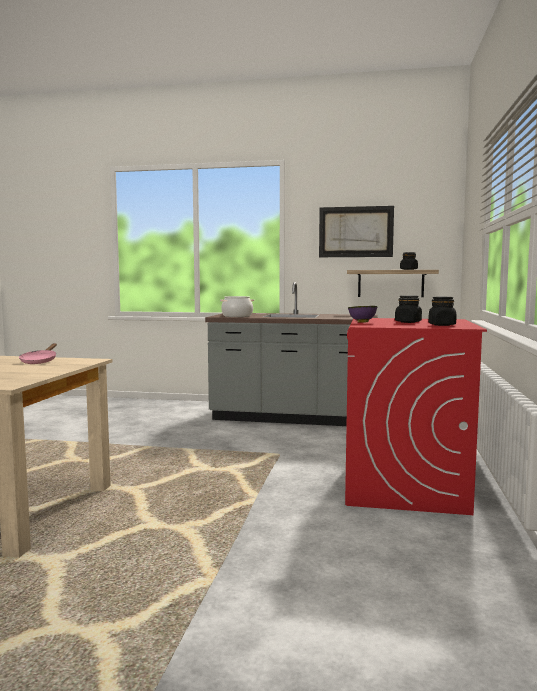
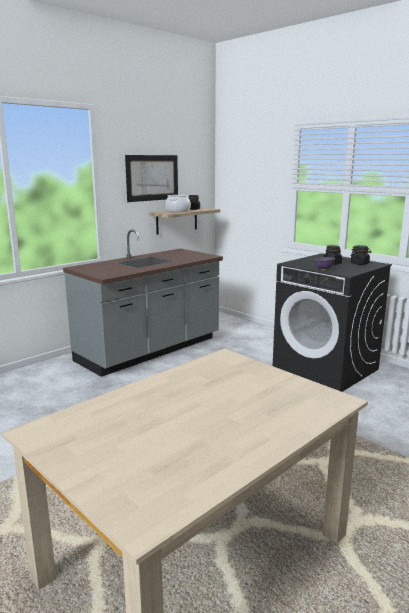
camera: 55 degrees left, 10 degrees up
pink frying pan [19,343,57,364] -> none
cooking pot [220,296,254,317] -> cooking pot moved to [166,195,191,212]
red washing machine [345,318,487,515] -> black washing machine [273,253,392,392]

